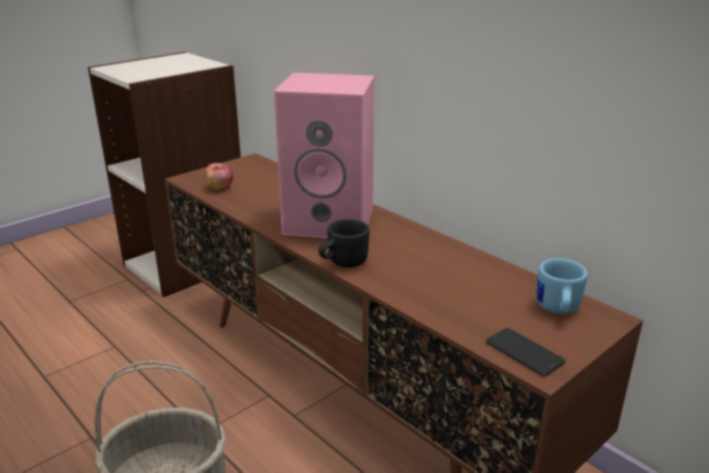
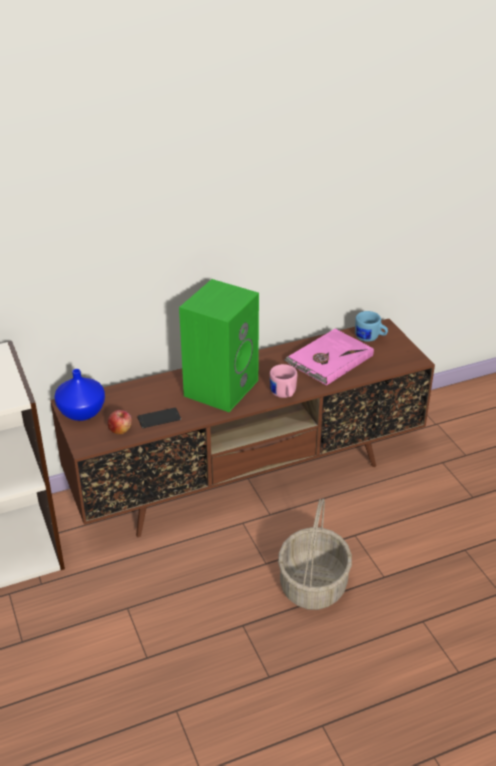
camera: 70 degrees left, 10 degrees up
pink speaker [274,73,374,238] -> green speaker [179,279,259,412]
black mug [318,219,369,268] -> pink mug [270,364,297,398]
phone [486,328,565,376] -> phone moved to [138,408,181,428]
none -> blue vase [54,369,105,421]
none -> pink book [285,329,374,386]

